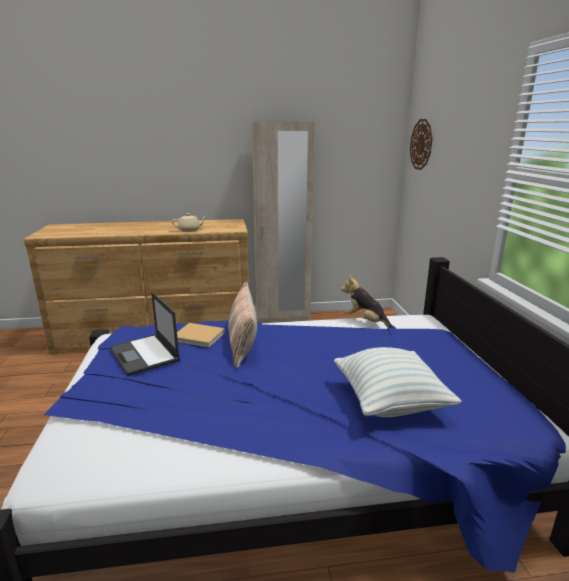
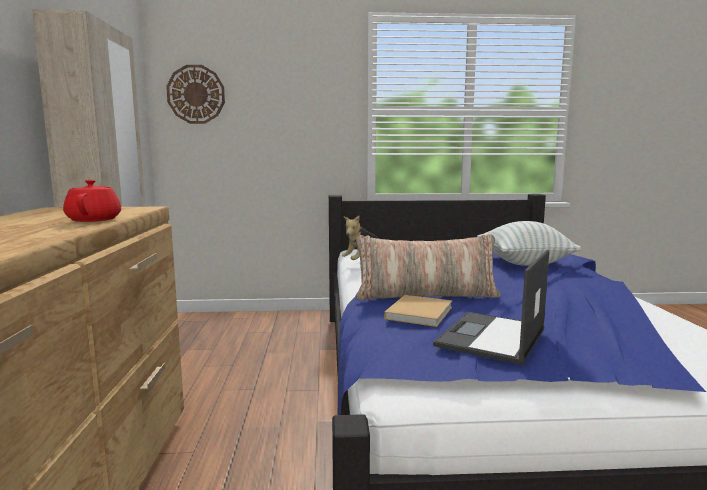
camera: 85 degrees left, 10 degrees down
laptop [110,292,180,376] -> laptop turned 150 degrees clockwise [433,250,549,365]
beige teapot [172,213,207,232] -> red teapot [63,180,121,222]

